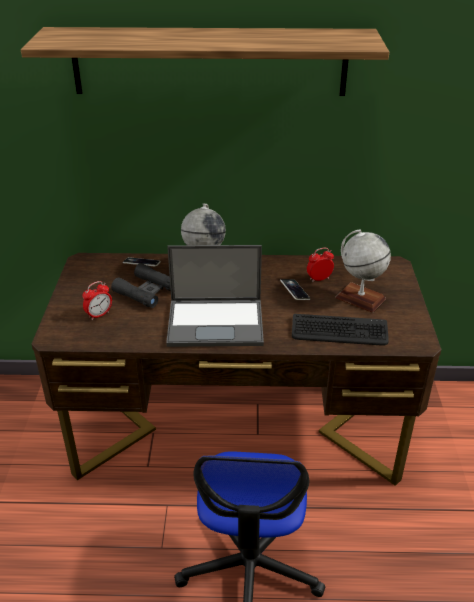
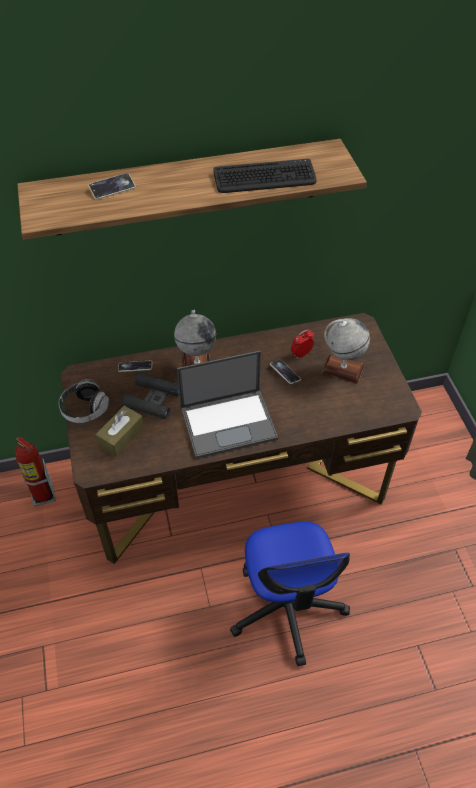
camera: 15 degrees left, 15 degrees up
alarm clock [82,281,112,320] -> brown tissue box [95,406,144,457]
keyboard [292,314,389,346] -> keyboard moved to [213,159,317,193]
none -> fire extinguisher [15,437,56,507]
none -> headphones [59,379,109,423]
none -> phone [88,173,135,199]

